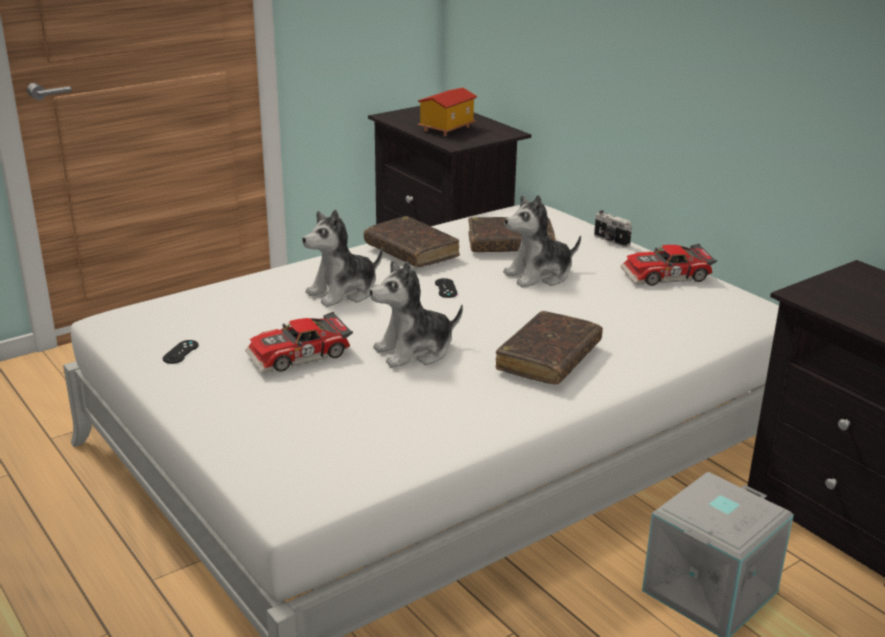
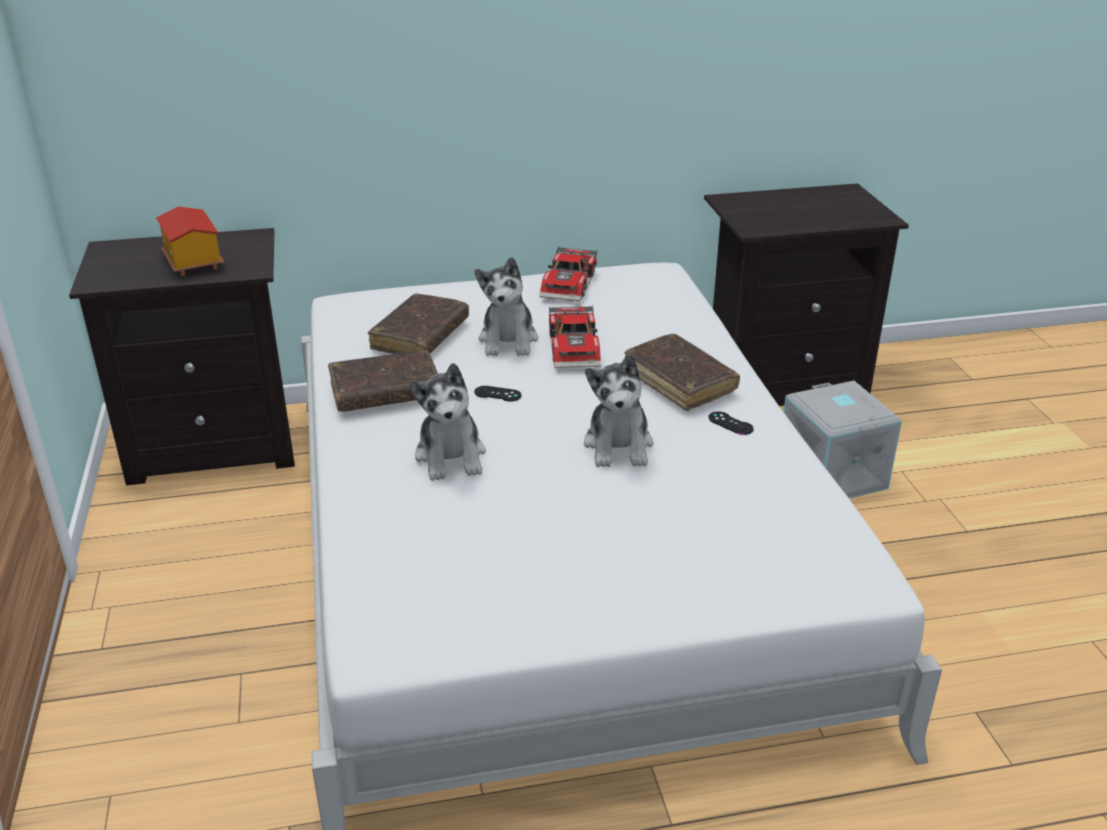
camera: 65 degrees left, 5 degrees up
black game controller [163,340,199,364] -> black game controller moved to [708,411,754,435]
toy car [245,312,353,374] -> toy car moved to [549,305,601,368]
camera [594,210,632,247] -> none

